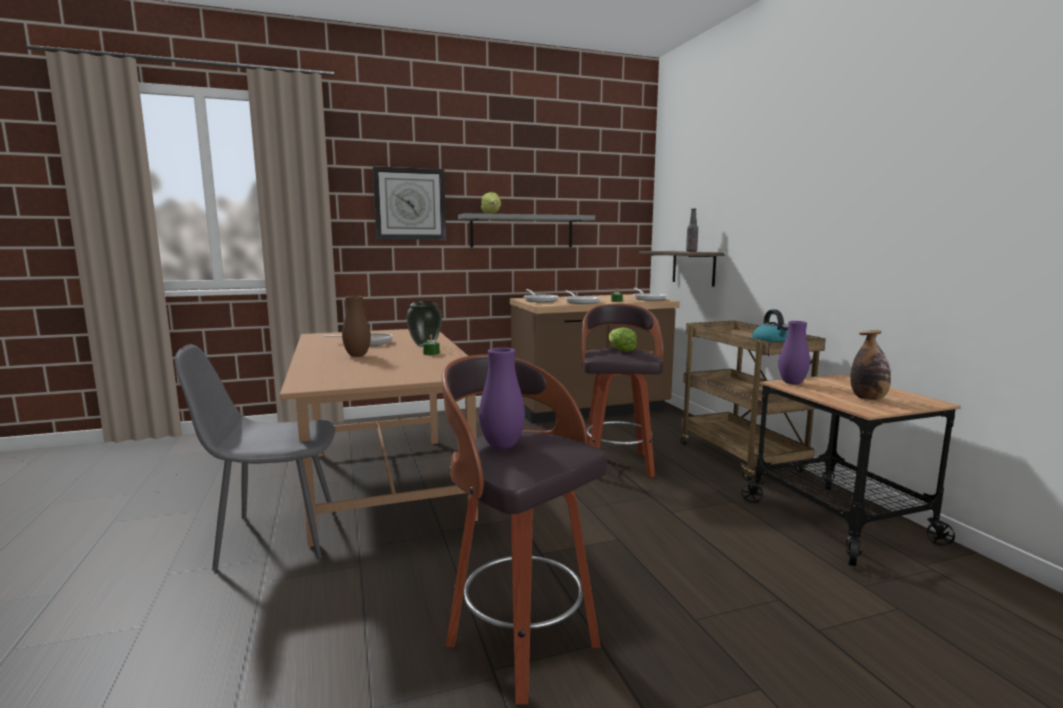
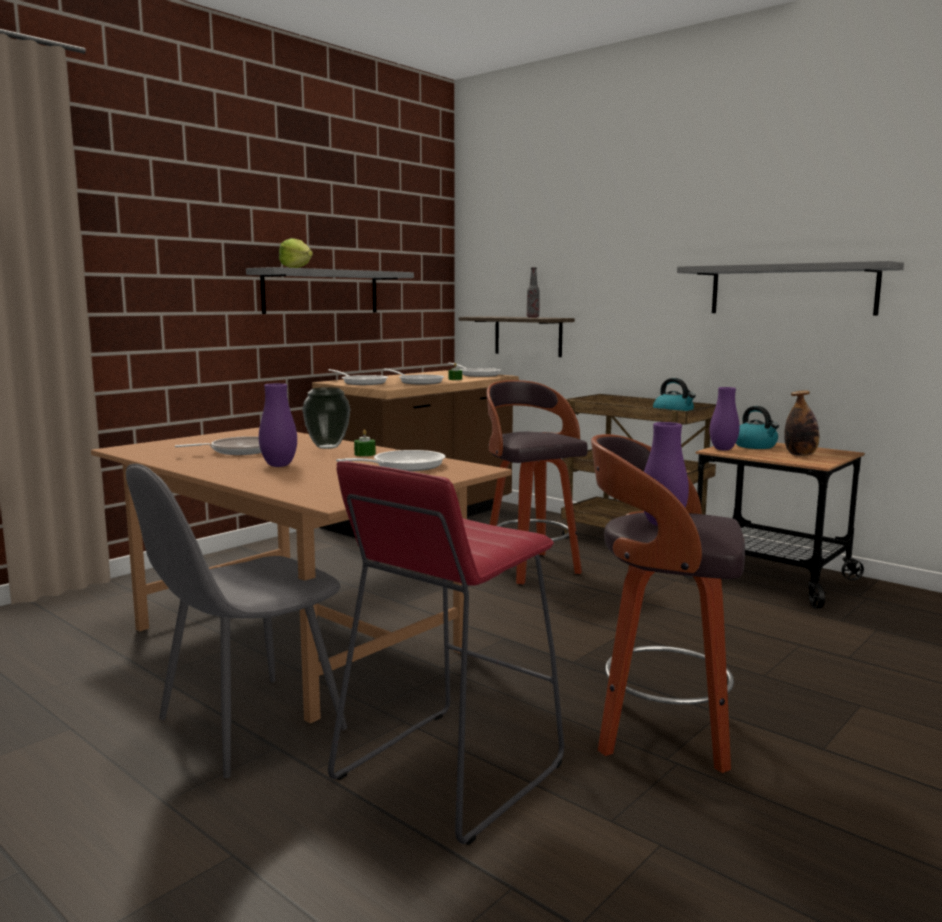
camera: 30 degrees left, 0 degrees up
brown vase [342,296,371,357] -> purple vase [259,383,297,467]
wall clock [373,166,446,240] -> none
lettuce [609,328,637,352] -> none
none -> red stool [328,461,564,845]
none -> frying pan [336,450,445,471]
none -> grey shelf [677,261,904,316]
none -> kettle [736,406,779,449]

